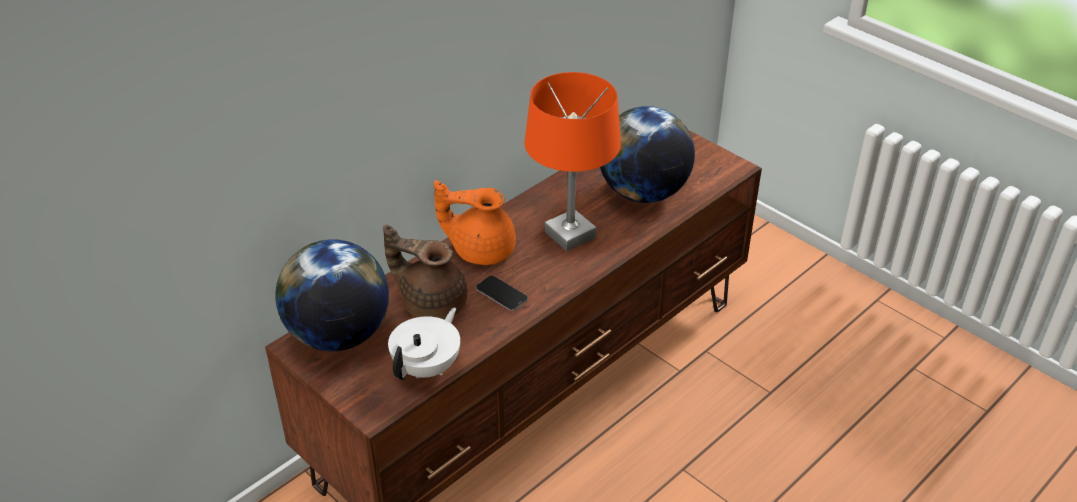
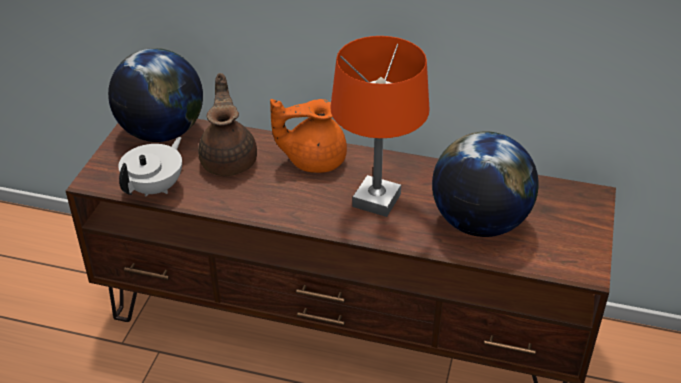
camera: 60 degrees right, 0 degrees up
white teapot [388,308,460,380] -> white teapot turned 60 degrees counterclockwise [118,137,182,196]
orange teapot [434,180,516,265] -> orange teapot turned 75 degrees counterclockwise [270,99,347,173]
phone [476,276,528,311] -> none

